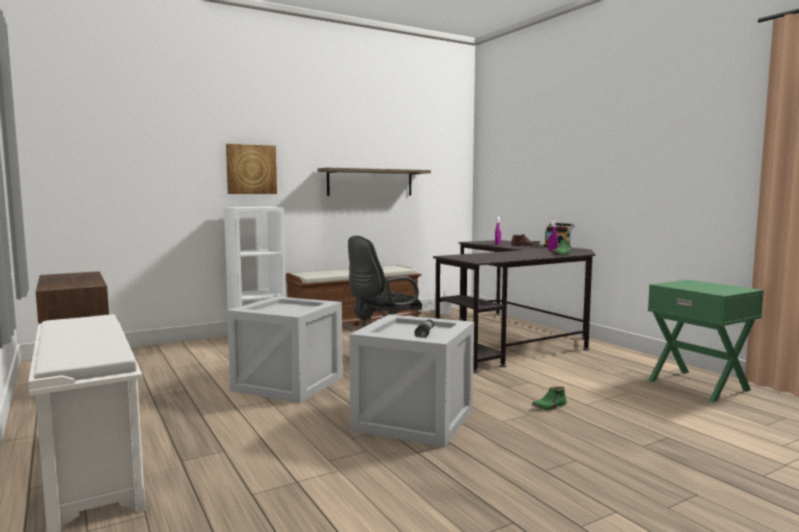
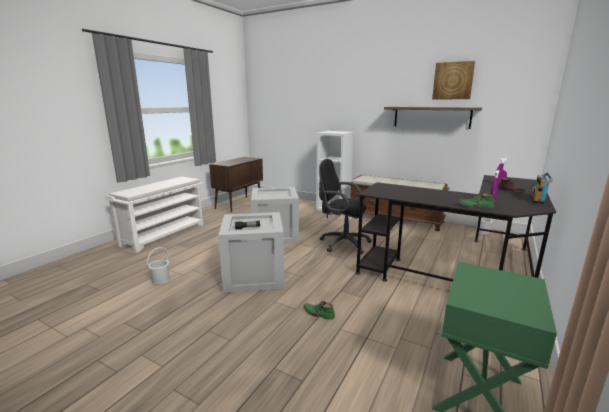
camera: 60 degrees right, 10 degrees up
picture [226,144,277,194] -> picture moved to [432,61,475,99]
none -> white bucket [147,247,170,284]

